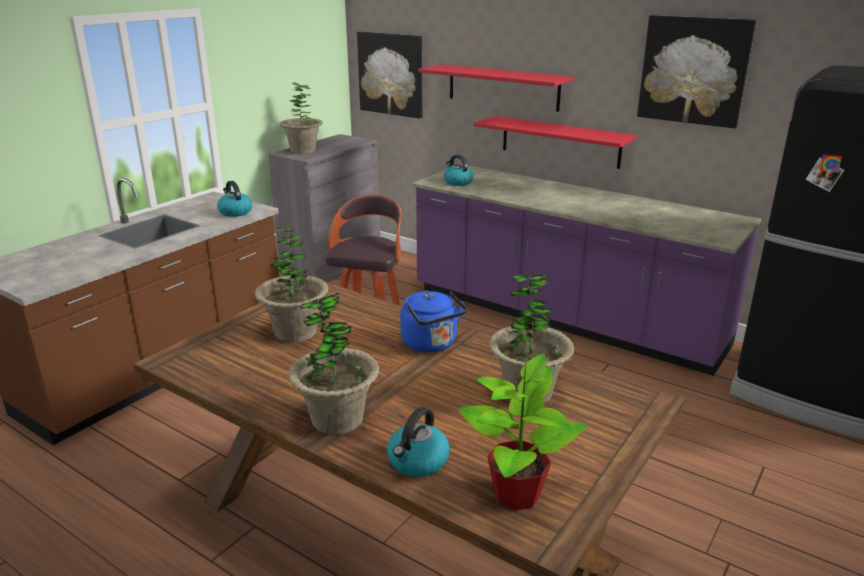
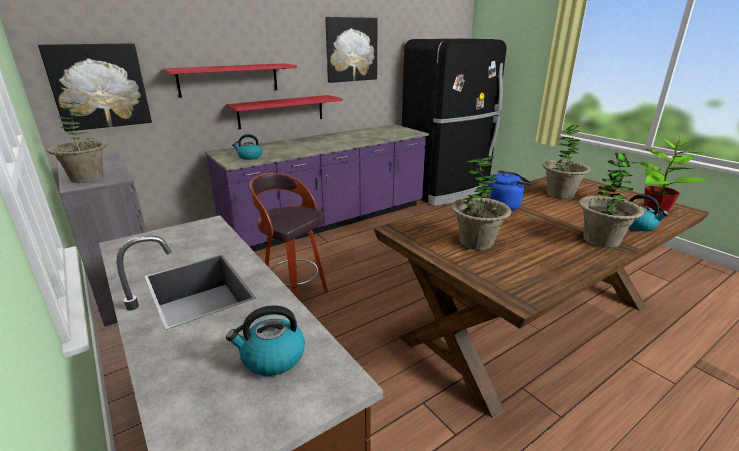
camera: 70 degrees left, 0 degrees up
kettle [217,181,252,217] -> kettle moved to [226,305,305,376]

